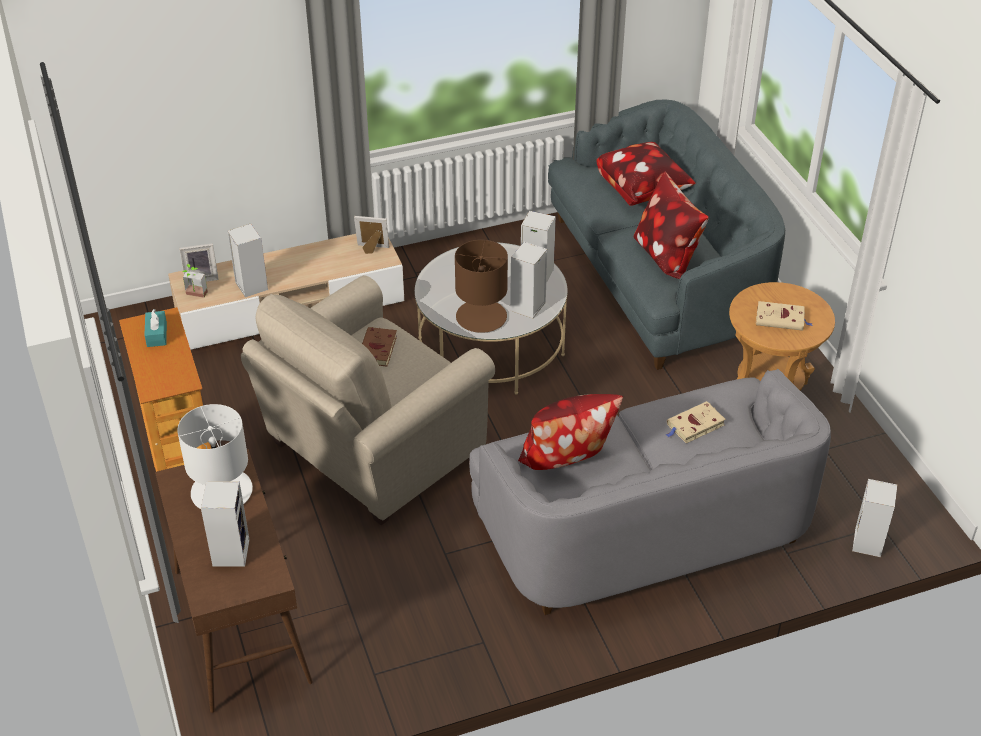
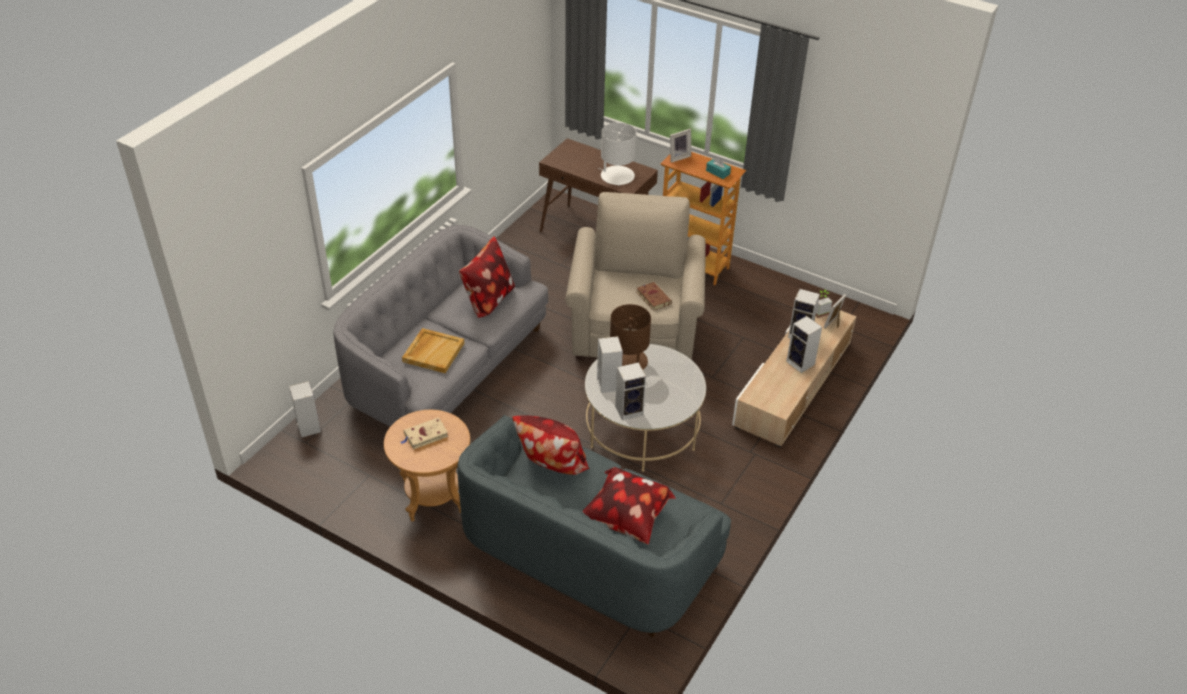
camera: 140 degrees right, 0 degrees up
speaker [201,481,250,567] -> speaker moved to [786,316,822,373]
picture frame [354,216,389,254] -> picture frame moved to [670,129,691,163]
beige book [666,401,726,443] -> beige tray [402,328,465,373]

